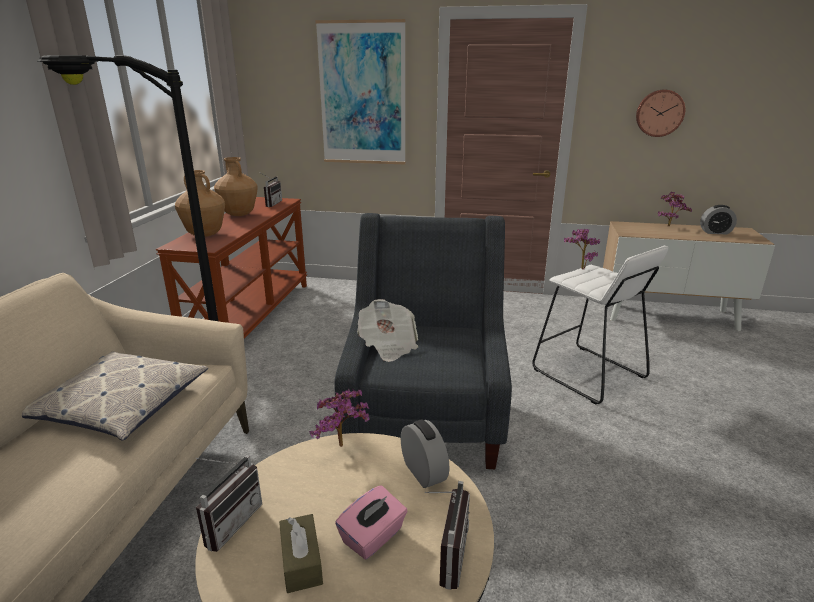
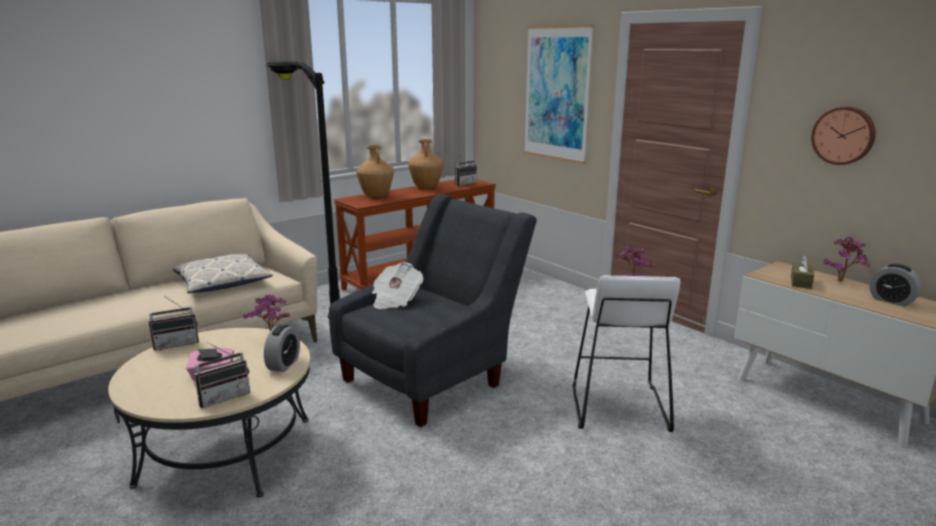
camera: 40 degrees right, 5 degrees down
brown tissue box [279,514,323,593] -> brown tissue box moved to [791,255,814,289]

